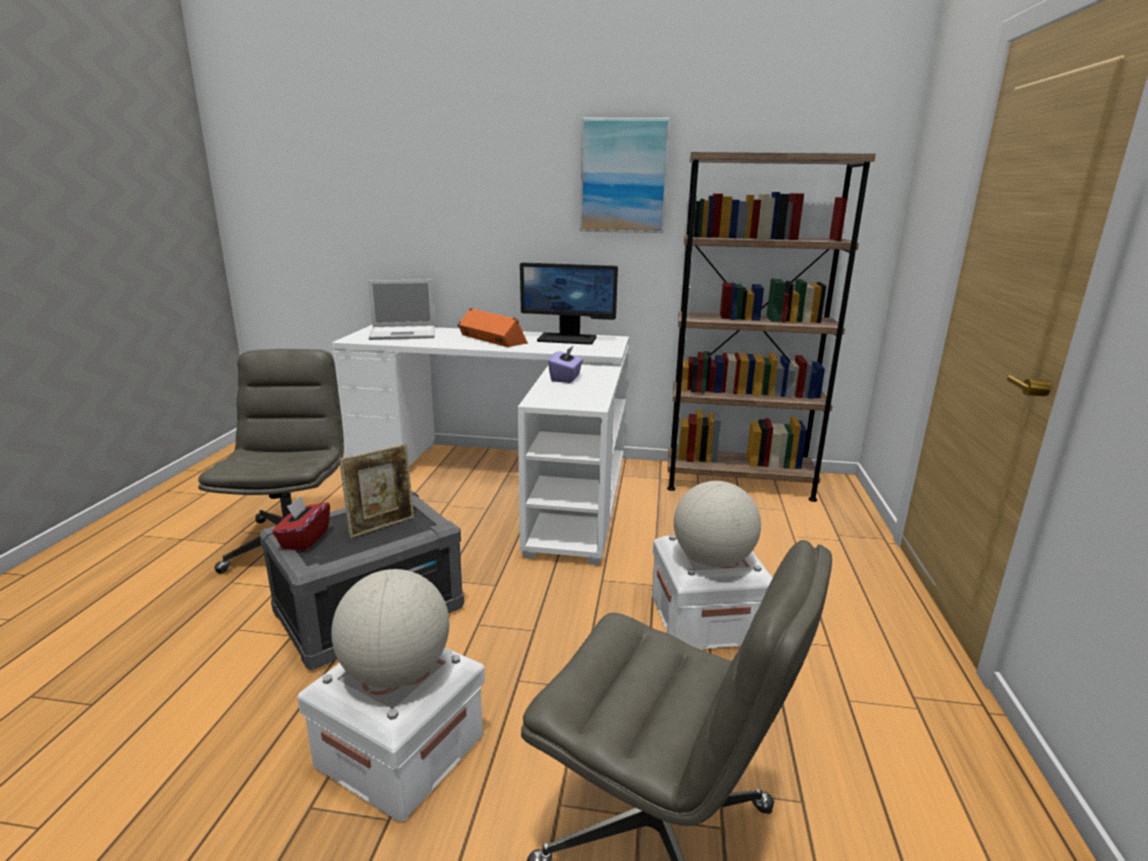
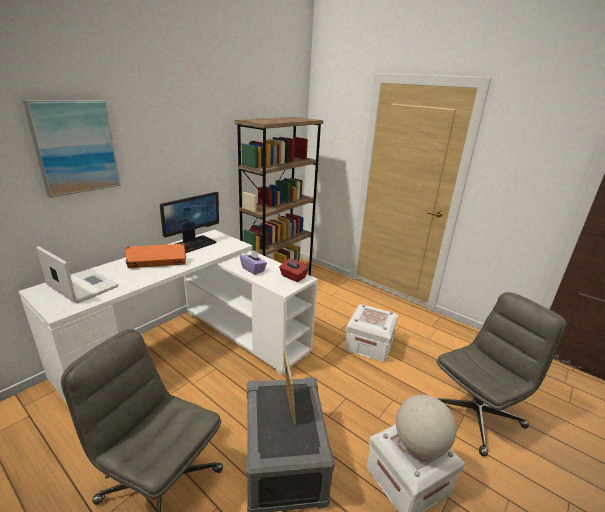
camera: 60 degrees left, 5 degrees up
red tissue box [272,496,330,550] -> red tissue box moved to [279,258,308,282]
laptop [368,280,435,340] -> laptop turned 75 degrees counterclockwise [36,246,119,304]
picture [580,118,670,233] -> picture moved to [23,100,121,198]
globe [674,481,761,567] -> none

